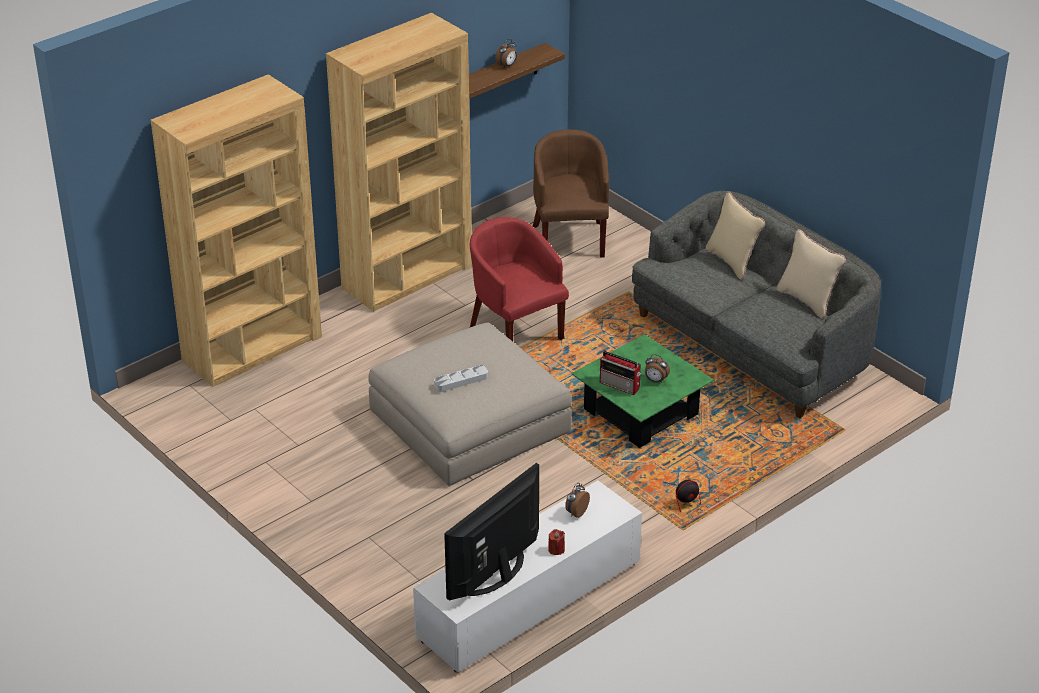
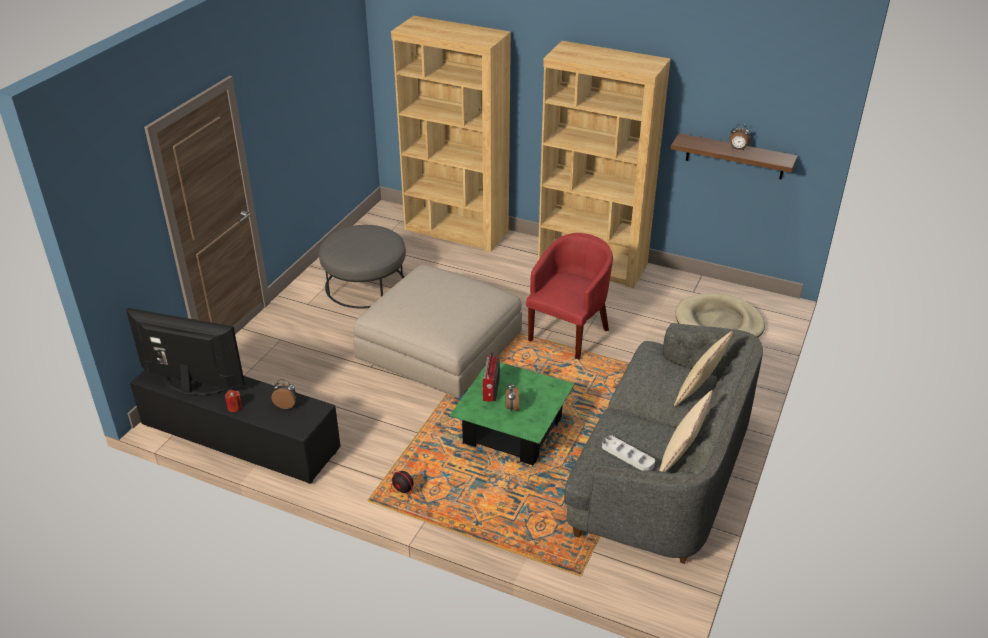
camera: 65 degrees right, 0 degrees up
white tv stand [413,480,642,673] -> black tv stand [130,370,341,484]
grey tray [434,365,488,392] -> grey tray moved to [602,435,655,472]
brown armchair [533,129,609,258] -> beige dog bed [676,293,765,338]
none -> grey ottoman [319,225,406,309]

